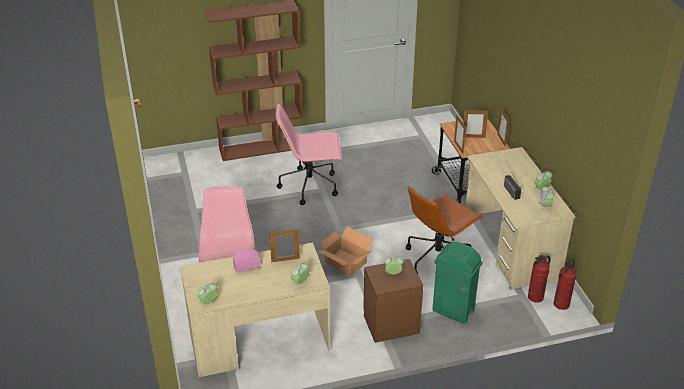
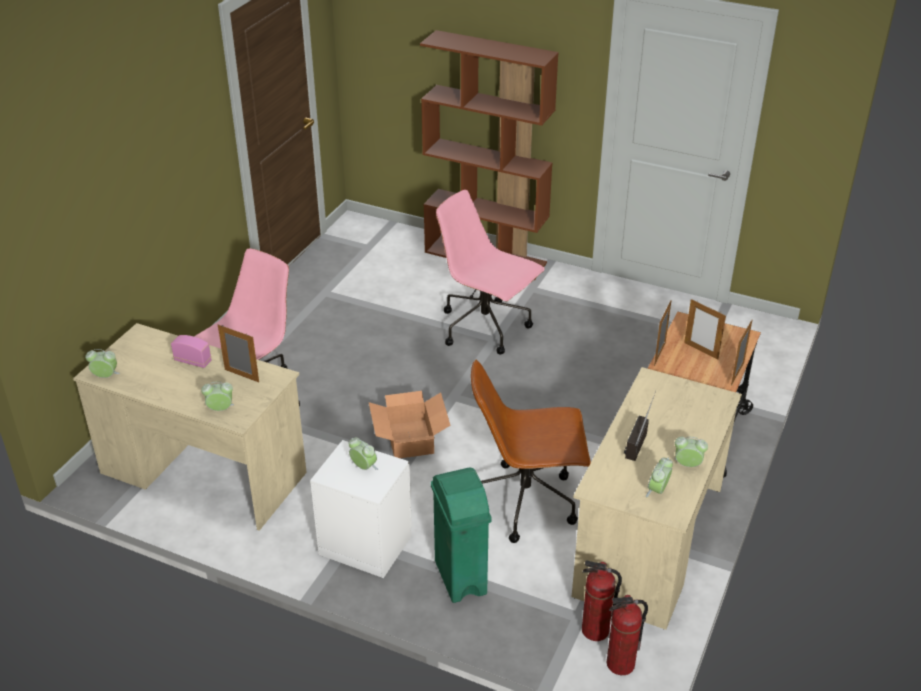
camera: 40 degrees right, 0 degrees up
brown nightstand [363,259,423,343] -> white nightstand [310,440,412,578]

